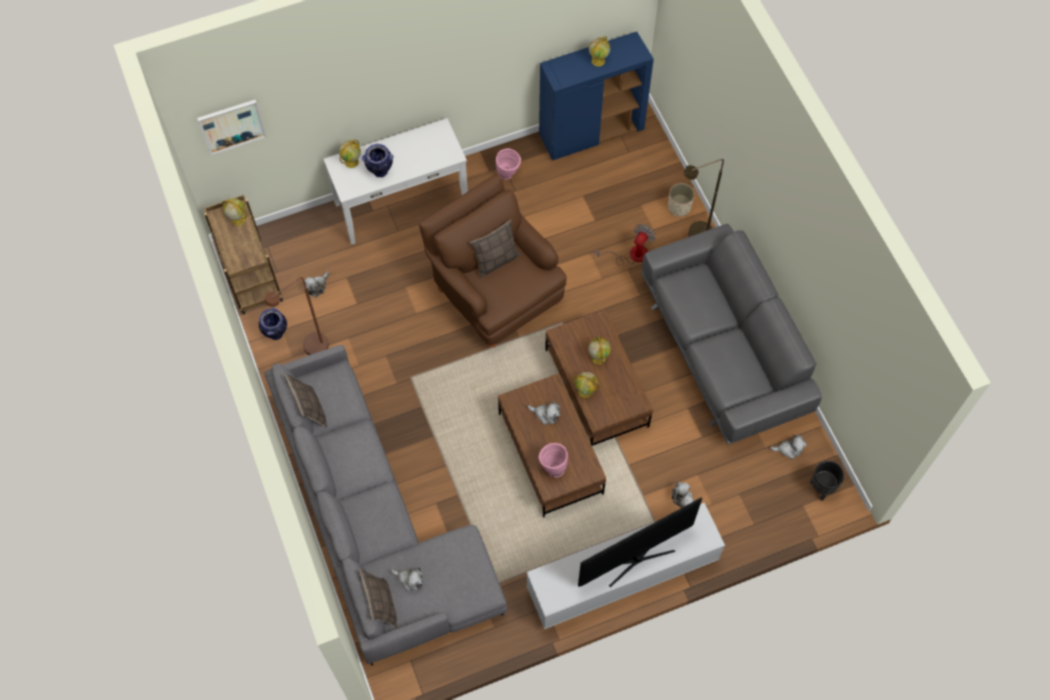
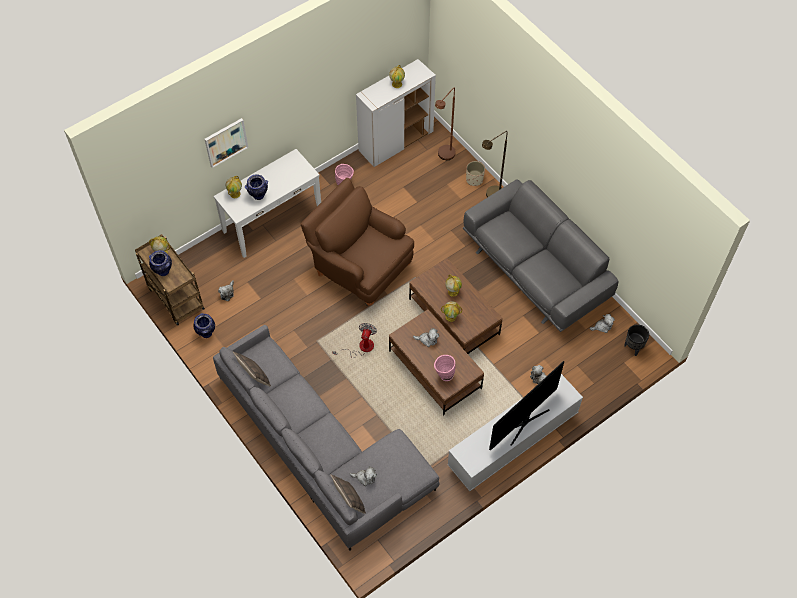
camera: 15 degrees left, 5 degrees down
picture [197,100,266,155] -> picture moved to [205,118,248,168]
brown floor lamp [265,277,329,355] -> brown floor lamp moved to [435,87,456,160]
pillow [470,220,521,278] -> none
blue cabinet [539,32,654,161] -> white cabinet [356,59,436,167]
fan [595,224,656,265] -> fan moved to [332,323,377,358]
none -> vase [149,250,172,276]

